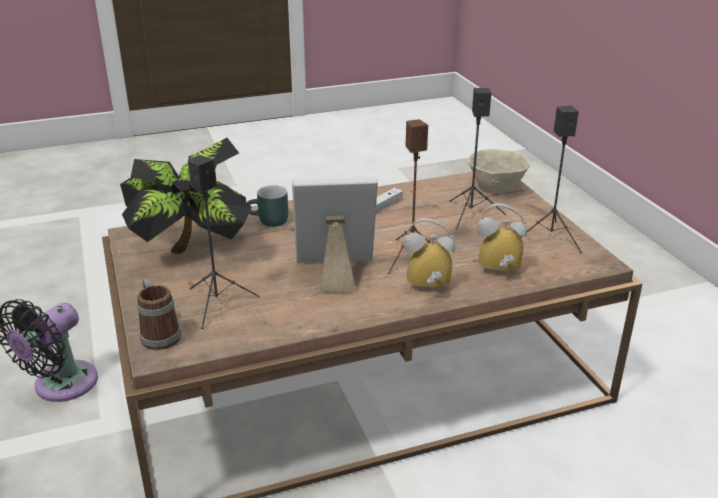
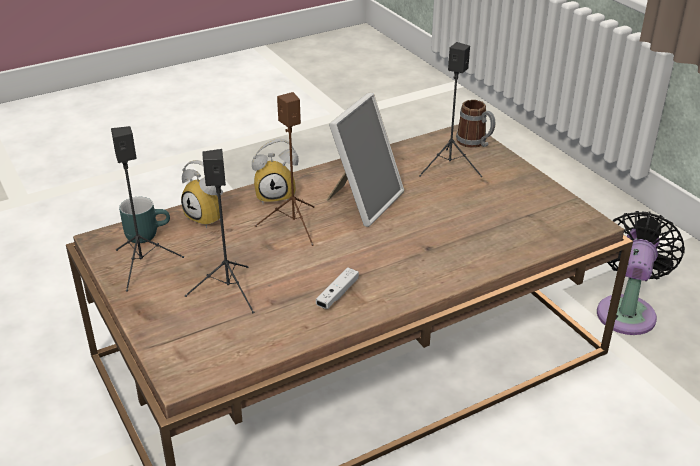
camera: 170 degrees right, 5 degrees up
potted plant [120,138,251,254] -> none
turquoise mug [247,185,288,227] -> turquoise mug moved to [119,197,170,243]
picture frame [292,177,378,293] -> picture frame turned 45 degrees counterclockwise [327,92,404,227]
beige bowl [468,149,530,192] -> none
alarm clock [477,203,527,275] -> alarm clock turned 45 degrees clockwise [181,160,223,228]

